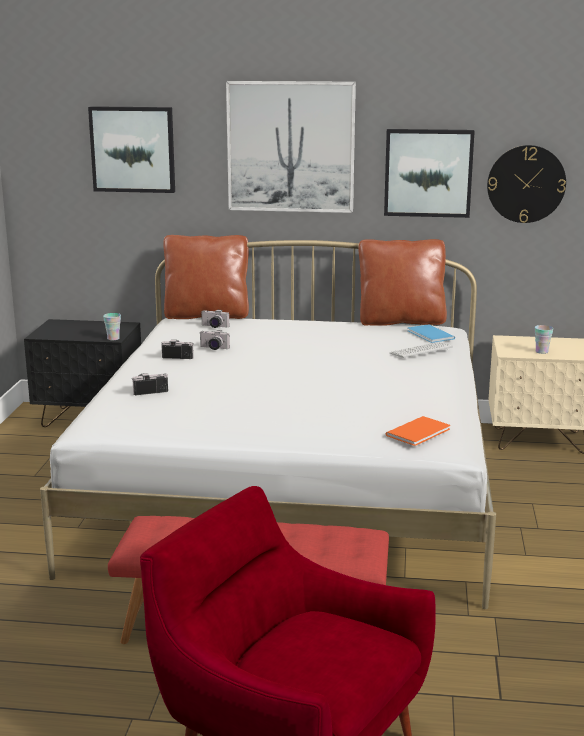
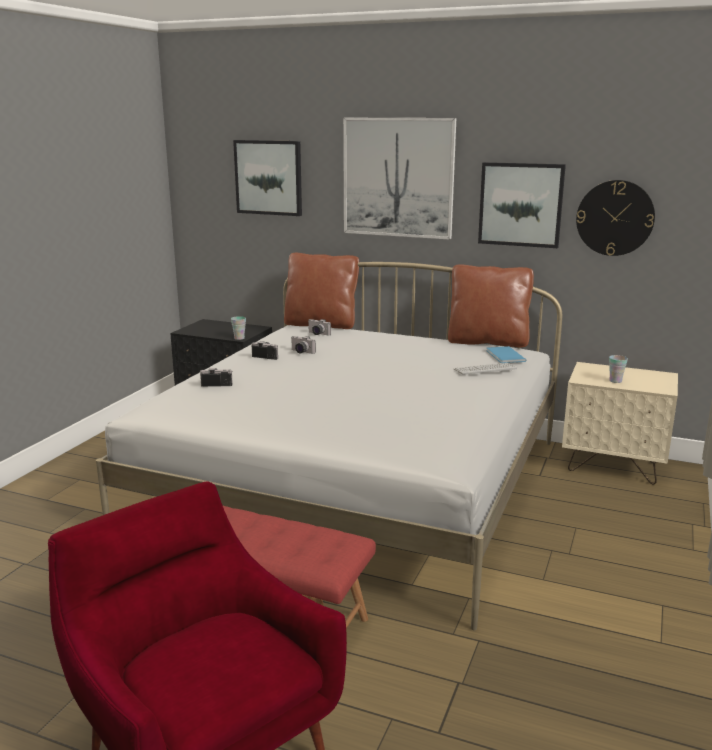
camera: 15 degrees right, 0 degrees up
orange book [386,416,450,446] -> none

